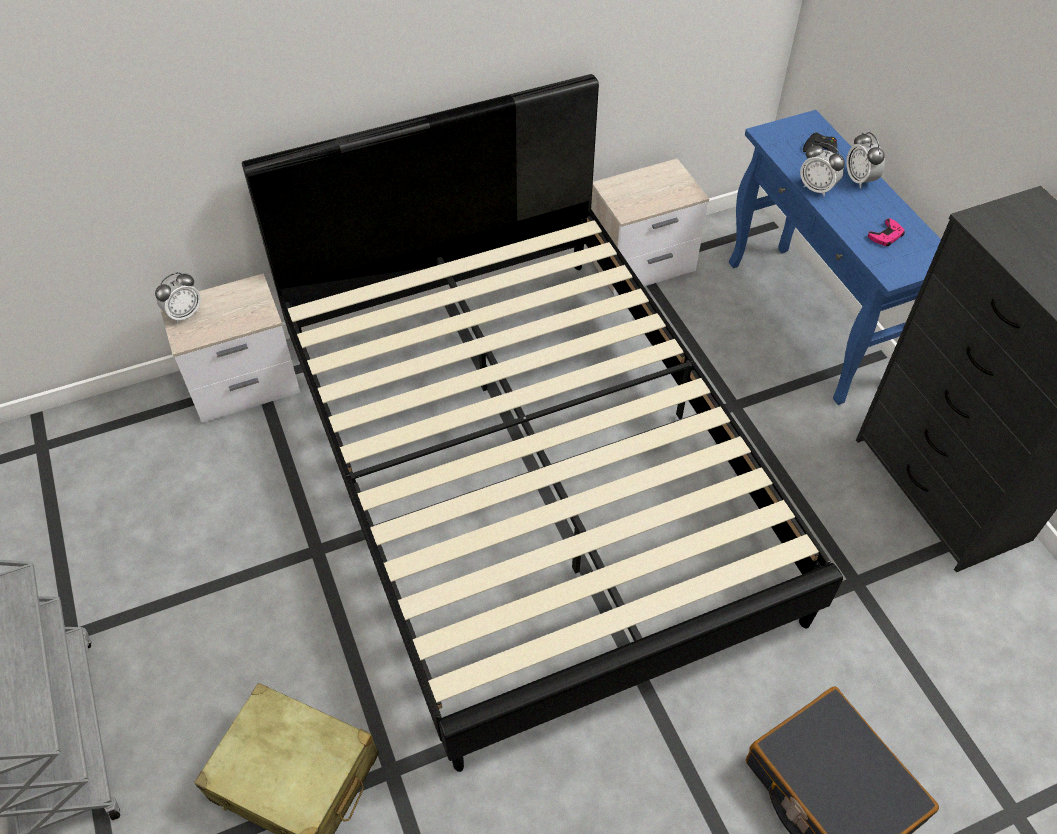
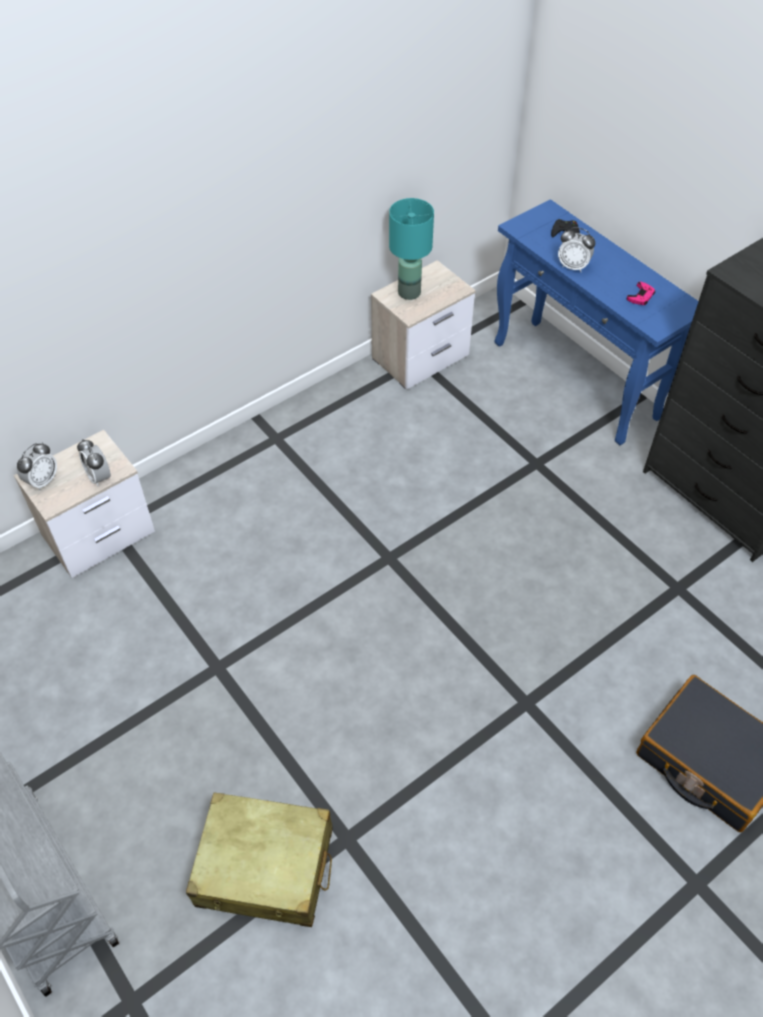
camera: 15 degrees left, 0 degrees up
black bed [242,74,843,772] -> none
alarm clock [846,132,885,188] -> alarm clock moved to [77,439,111,487]
none -> turquoise table lamp [389,198,434,300]

